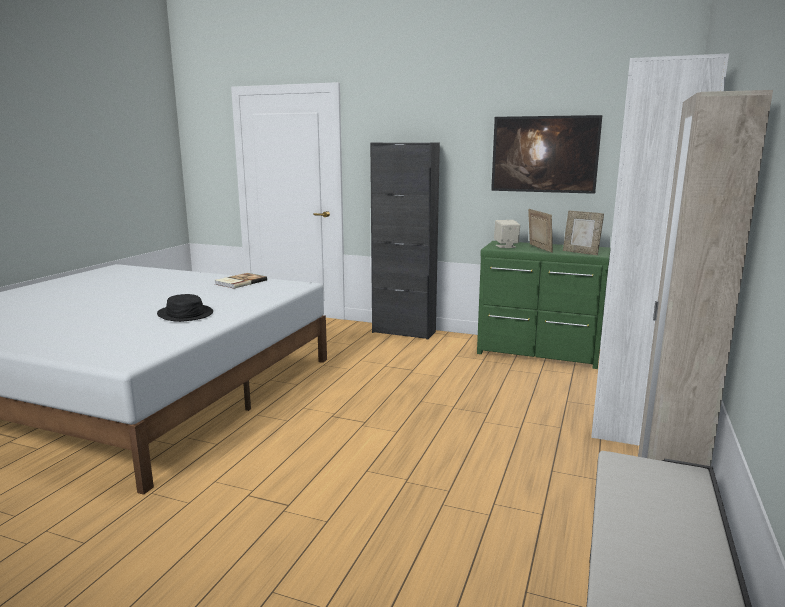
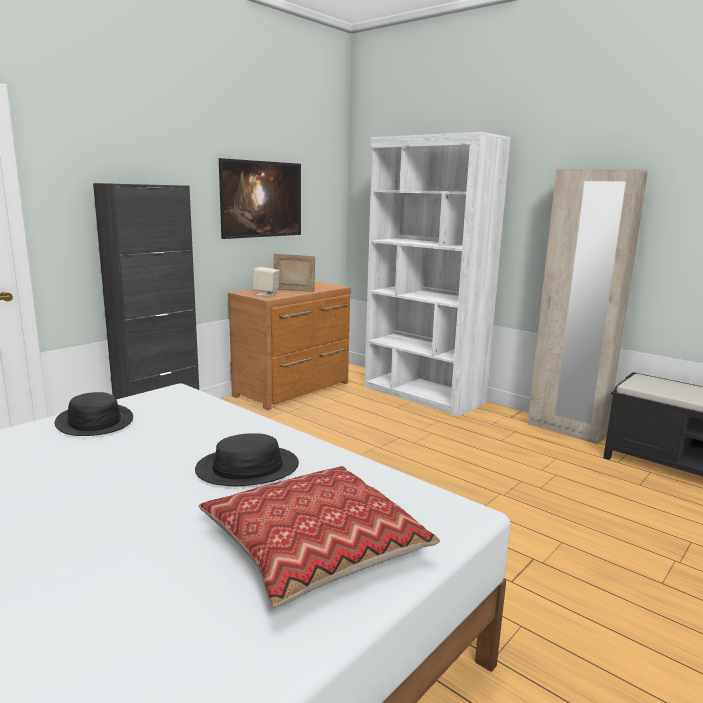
camera: 70 degrees left, 0 degrees up
book [215,273,267,289] -> black hat [55,392,133,436]
green dresser [477,241,611,369] -> brown dresser [228,282,351,410]
picture frame [563,210,604,255] -> none
none -> pillow [199,466,440,608]

